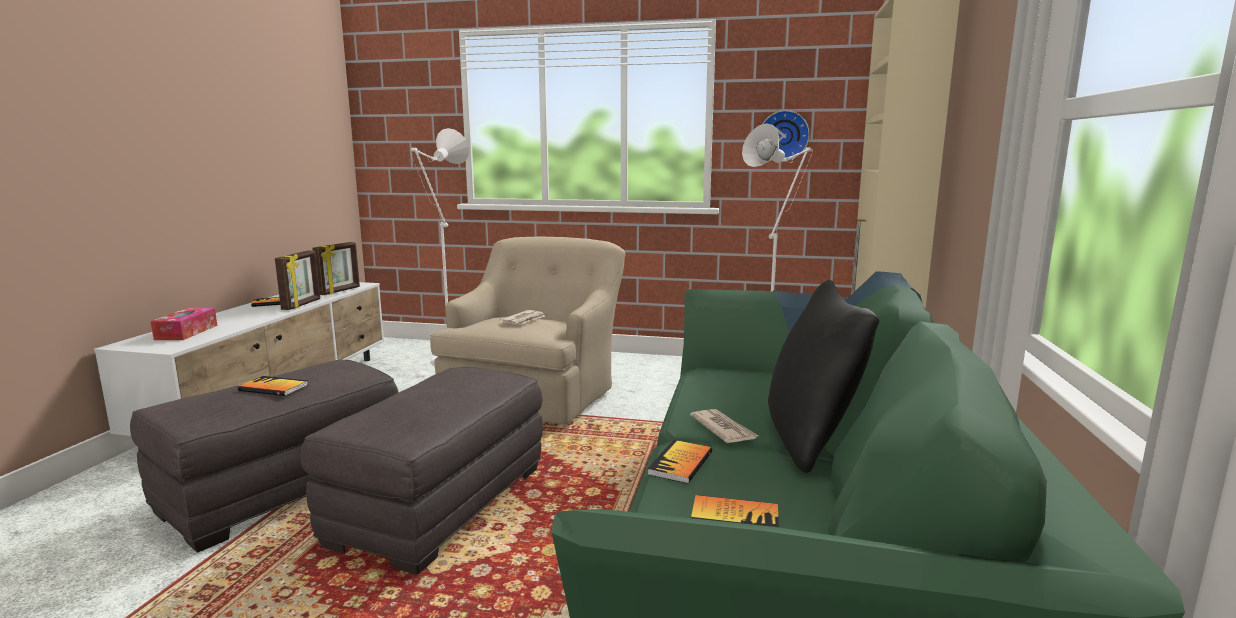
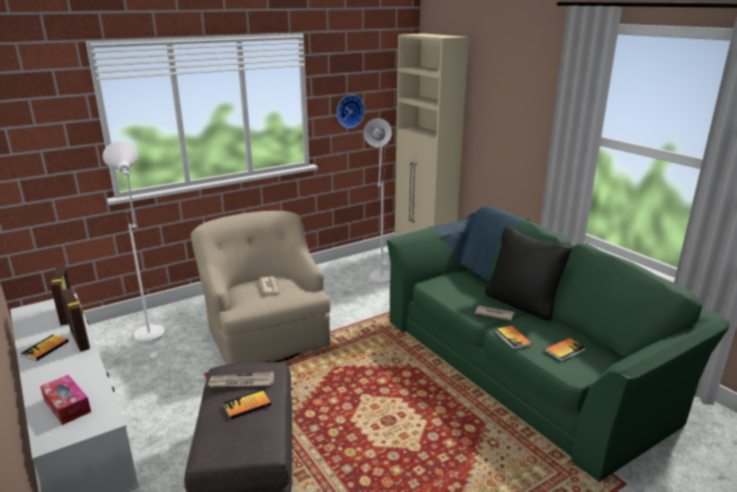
camera: 45 degrees left, 10 degrees up
grey ottoman [301,367,543,575] -> none
none -> newspaper [208,372,274,388]

